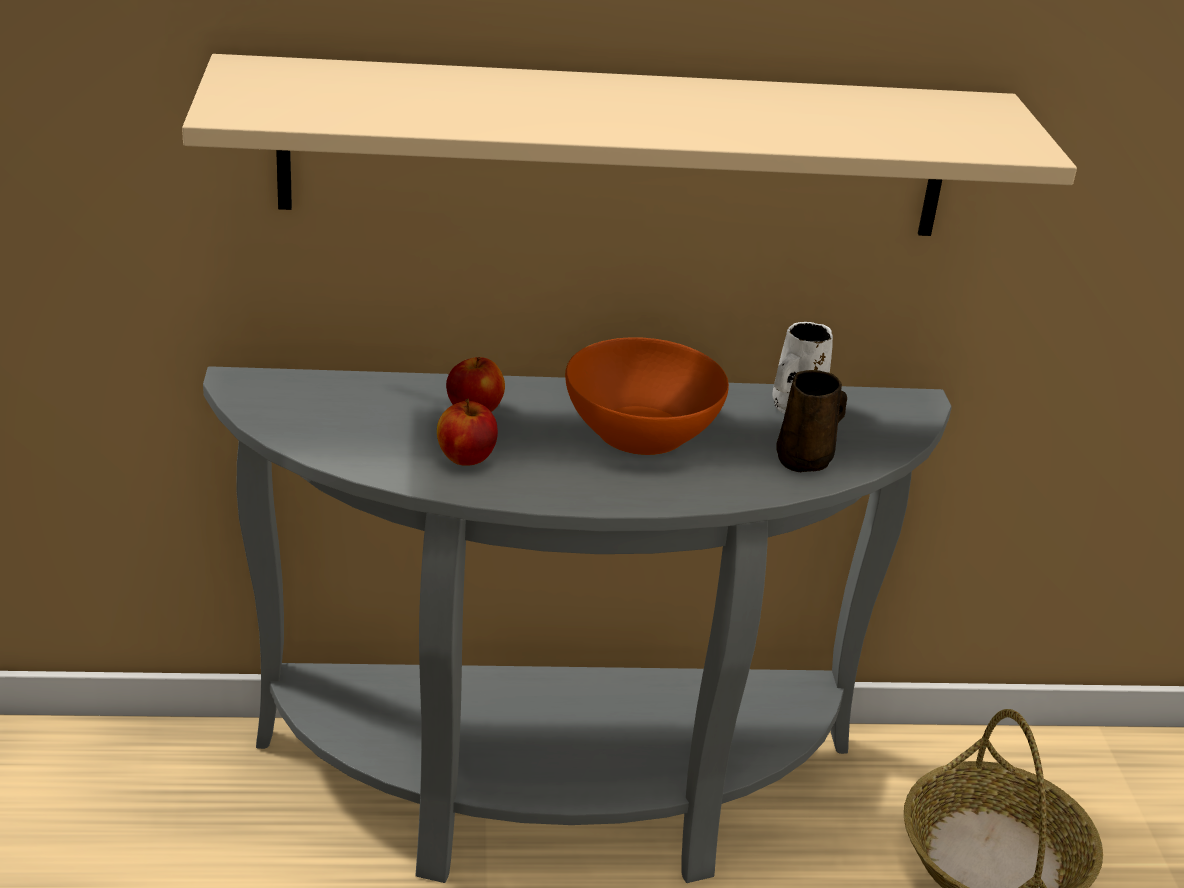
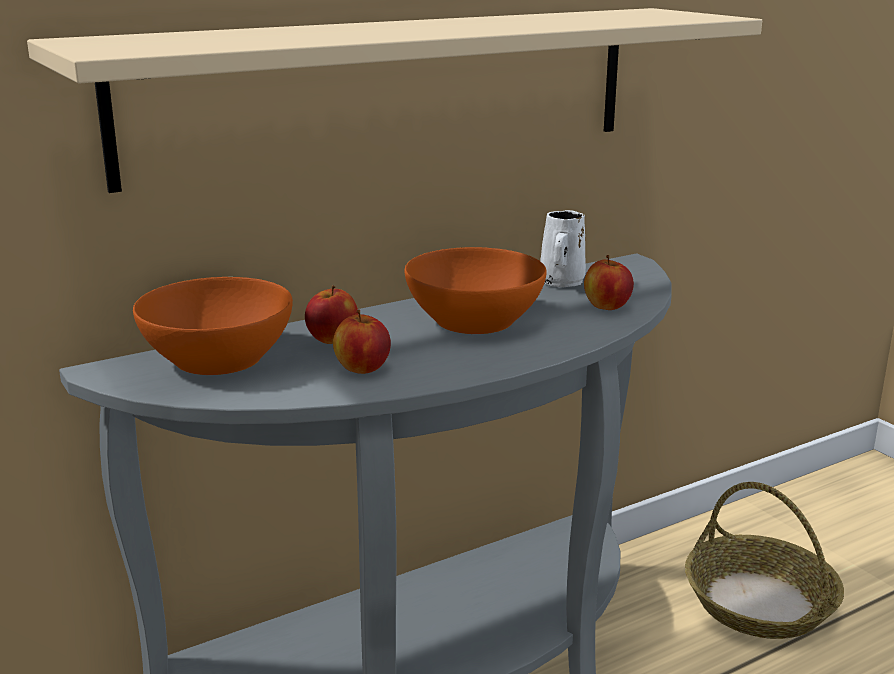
camera: 25 degrees left, 10 degrees down
brown mug [776,370,847,472] -> apple [584,255,634,310]
none -> orange bowl [133,277,293,375]

